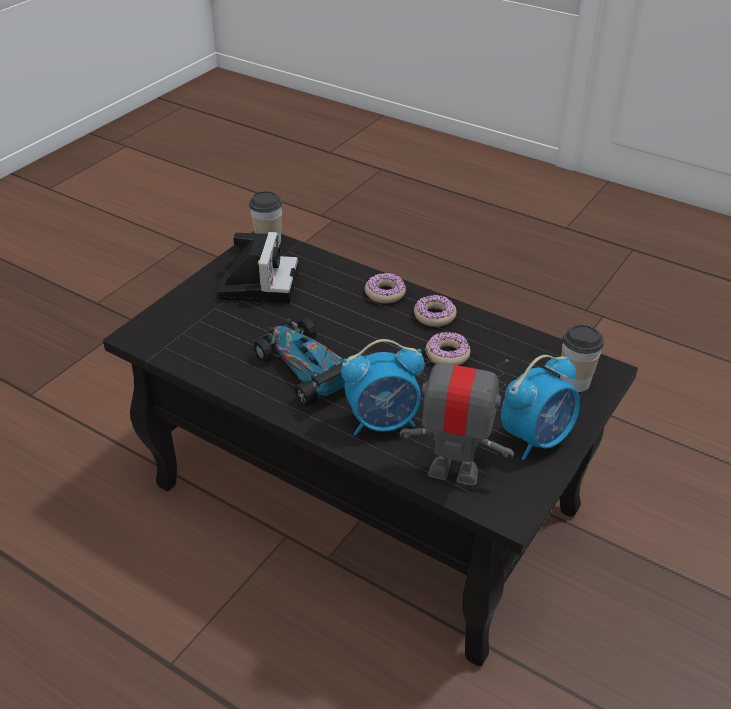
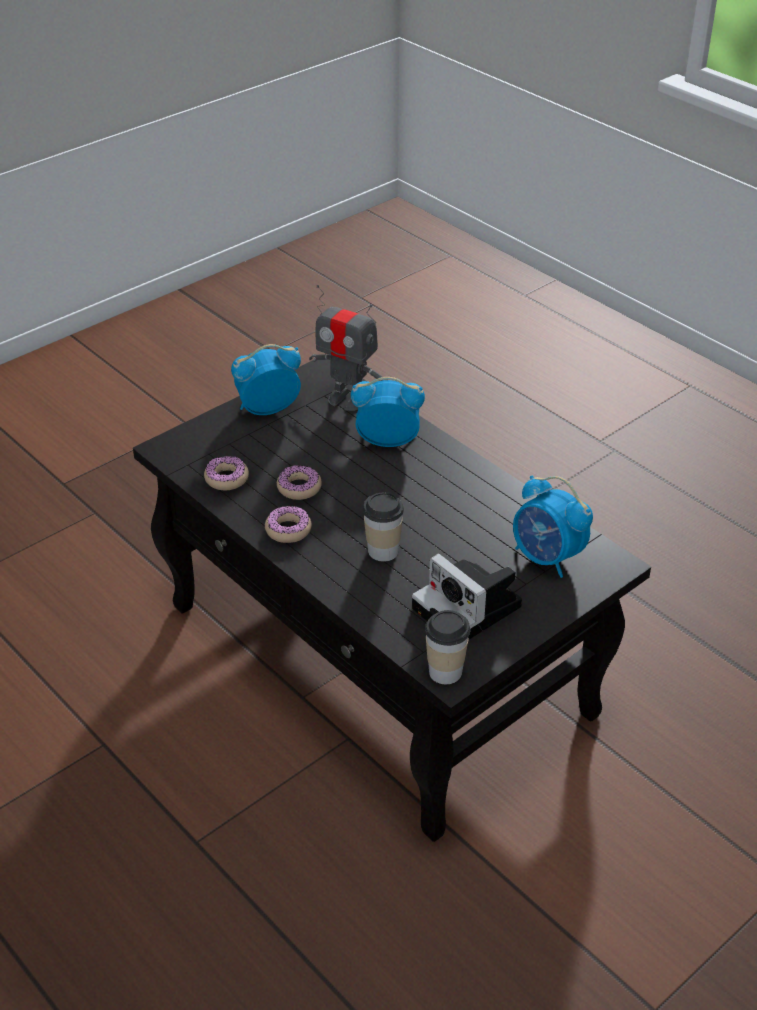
camera: 165 degrees left, 0 degrees up
camera [217,232,298,303] -> camera turned 60 degrees counterclockwise [412,554,522,640]
toy car [253,318,370,407] -> none
donut [365,273,406,304] -> donut moved to [204,456,249,490]
cup [560,325,604,392] -> cup moved to [363,492,404,562]
none -> alarm clock [513,476,593,578]

